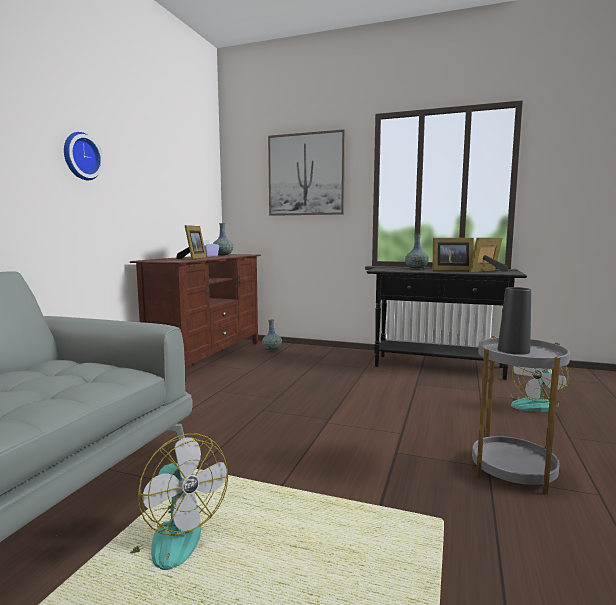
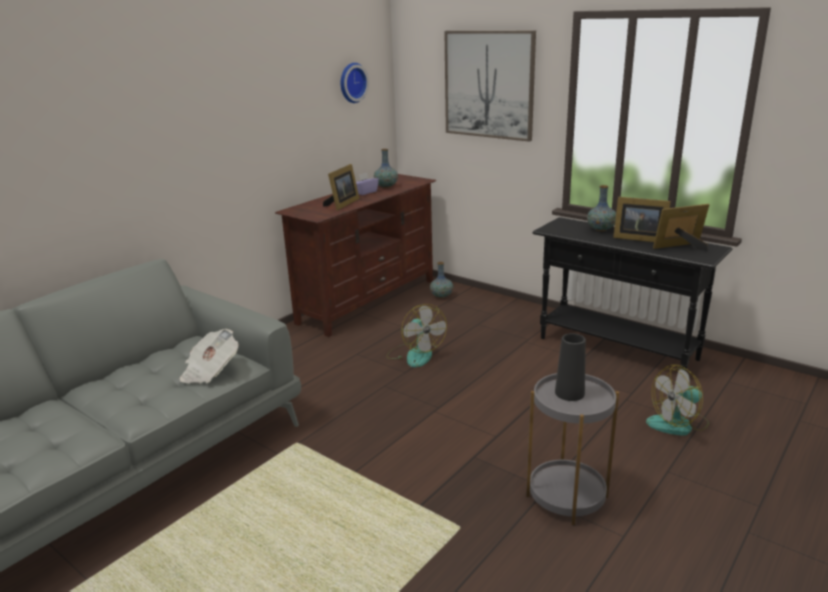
camera: 20 degrees right, 15 degrees up
wall clock [64,132,103,180] -> wall clock moved to [341,63,369,103]
fan [119,434,228,570] -> fan moved to [386,304,447,367]
none -> newspaper [179,329,239,383]

